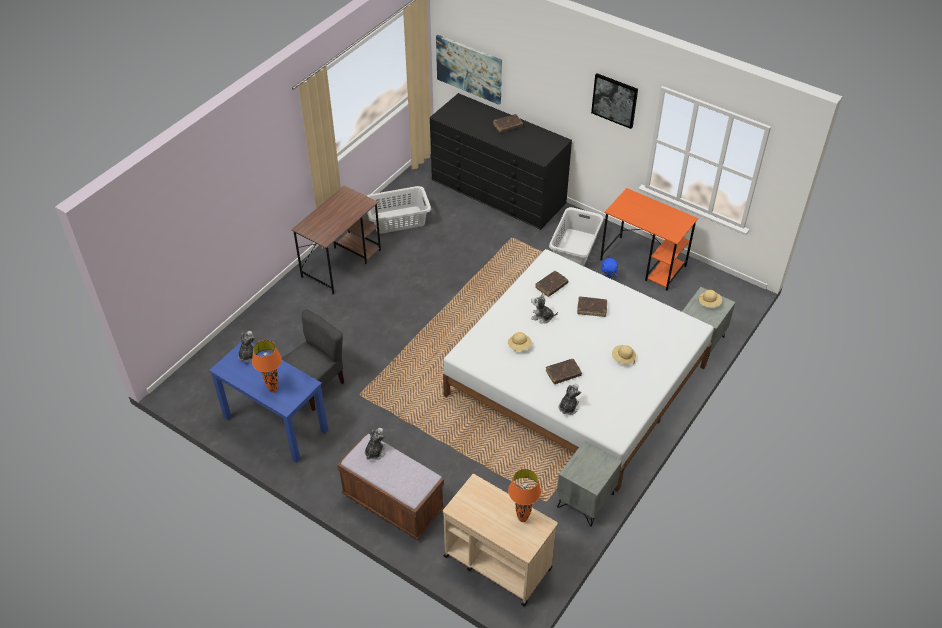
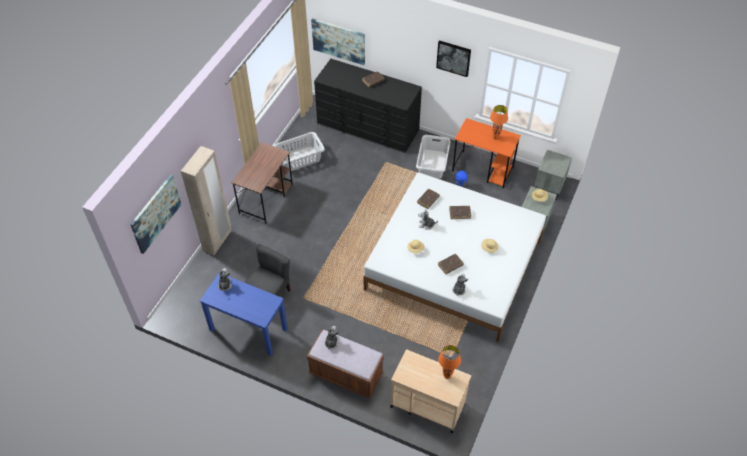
camera: 10 degrees left, 5 degrees up
orange table lamp [252,340,282,393] -> orange table lamp moved to [490,105,508,139]
grey nightstand [556,441,622,526] -> grey nightstand moved to [534,150,572,200]
none -> picture [130,174,182,254]
none -> beige wardrobe [181,146,232,255]

